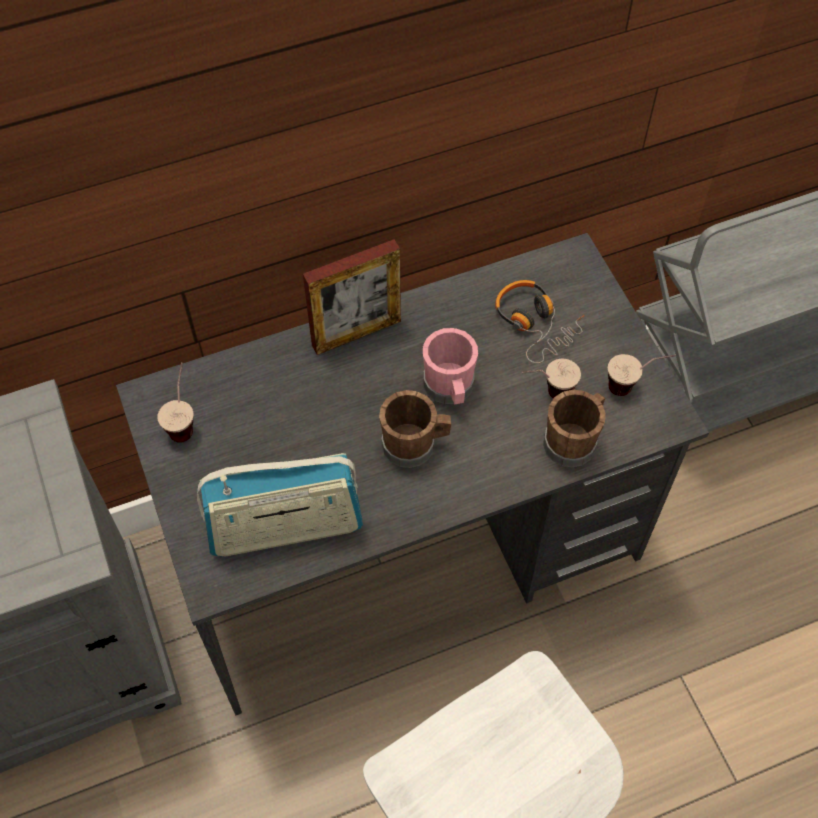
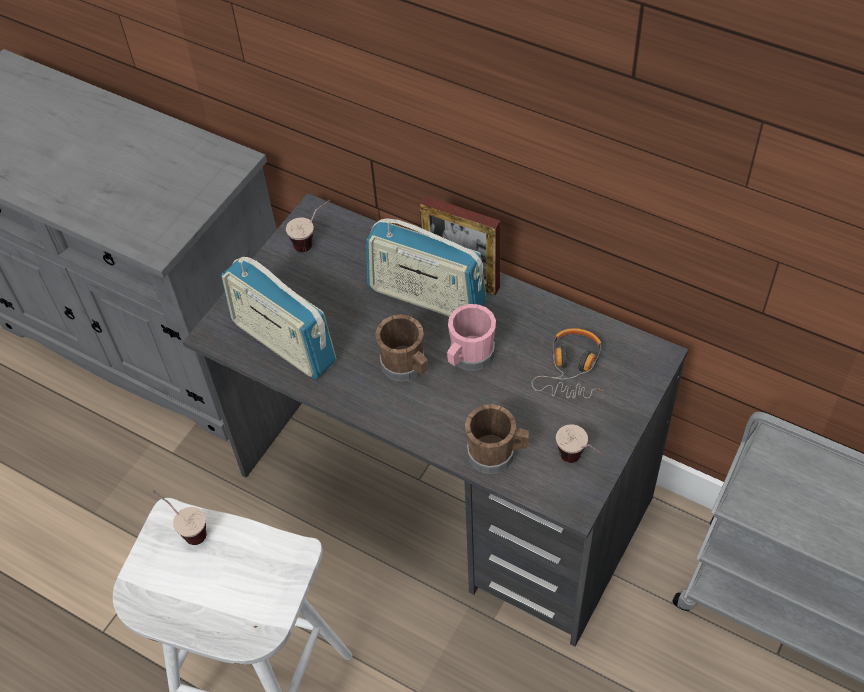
camera: 55 degrees right, 5 degrees down
cup [521,359,581,399] -> cup moved to [152,490,206,545]
none -> radio [366,218,487,317]

